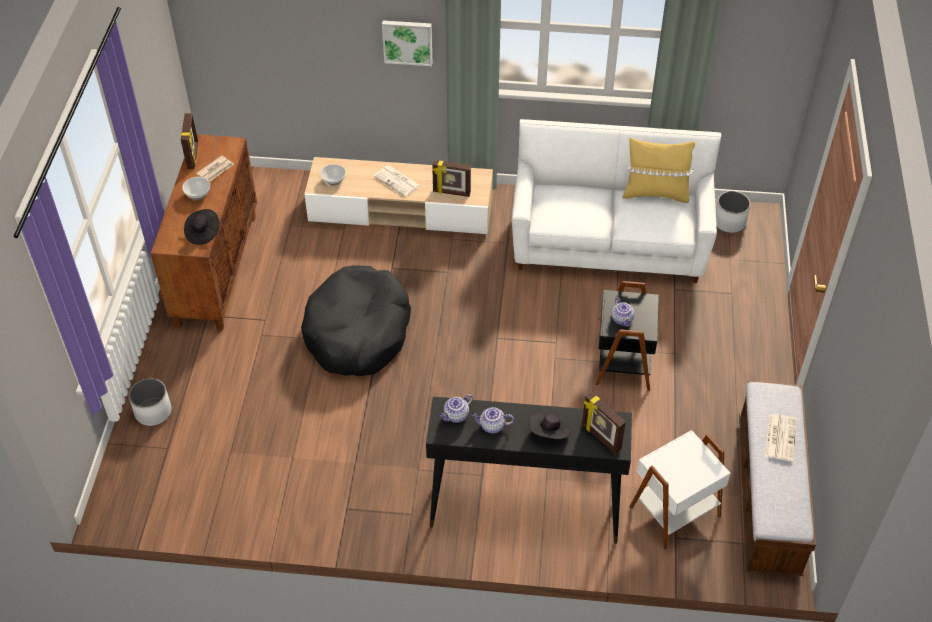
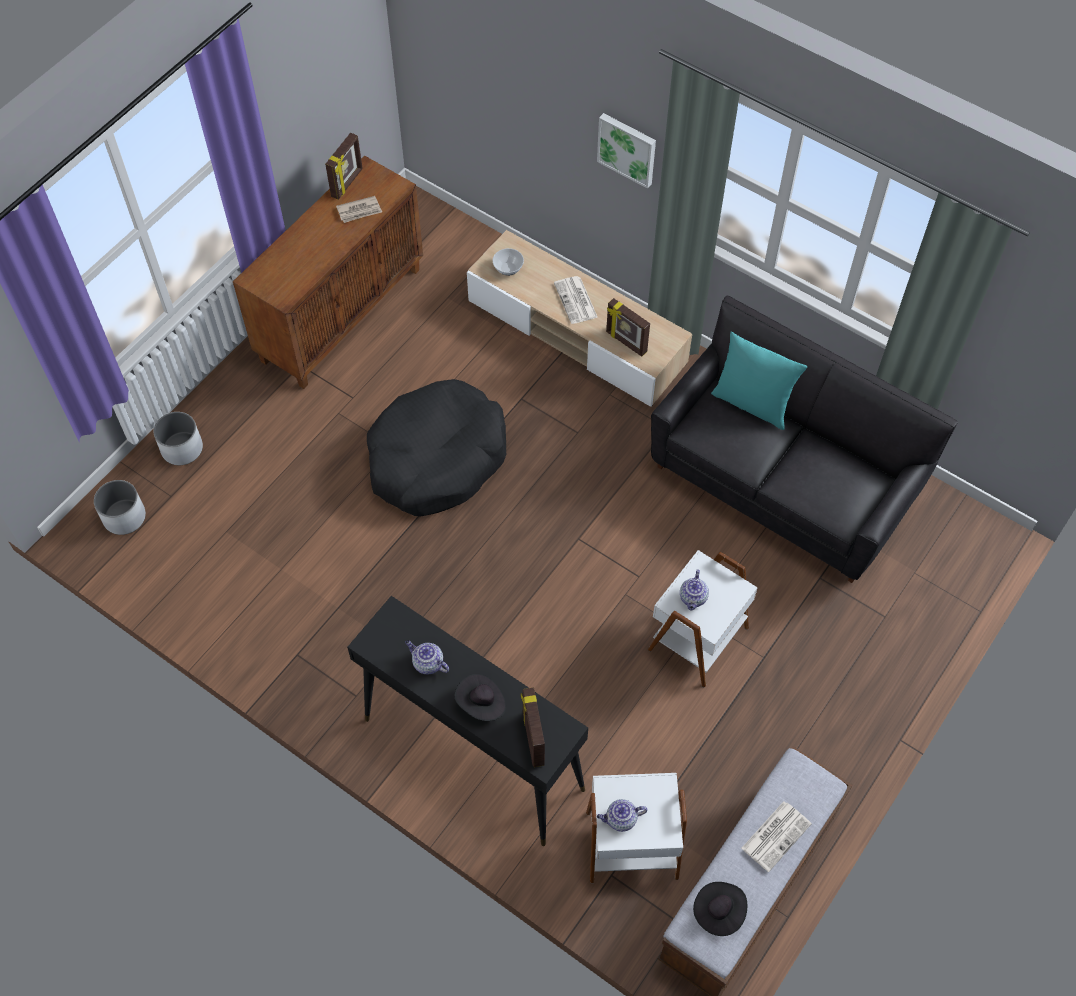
camera: 30 degrees right, 10 degrees up
bowl [182,177,210,200] -> none
black hat [184,209,219,245] -> black hat moved to [693,882,747,936]
teapot [440,394,473,423] -> teapot moved to [597,799,647,832]
white sofa [512,119,721,283] -> black sofa [651,296,958,583]
black side table [596,281,659,391] -> white side table [648,550,758,687]
yellow pillow [623,138,695,203] -> none
white planter [716,191,750,233] -> white planter moved to [94,480,146,535]
none -> turquoise pillow [711,332,807,430]

